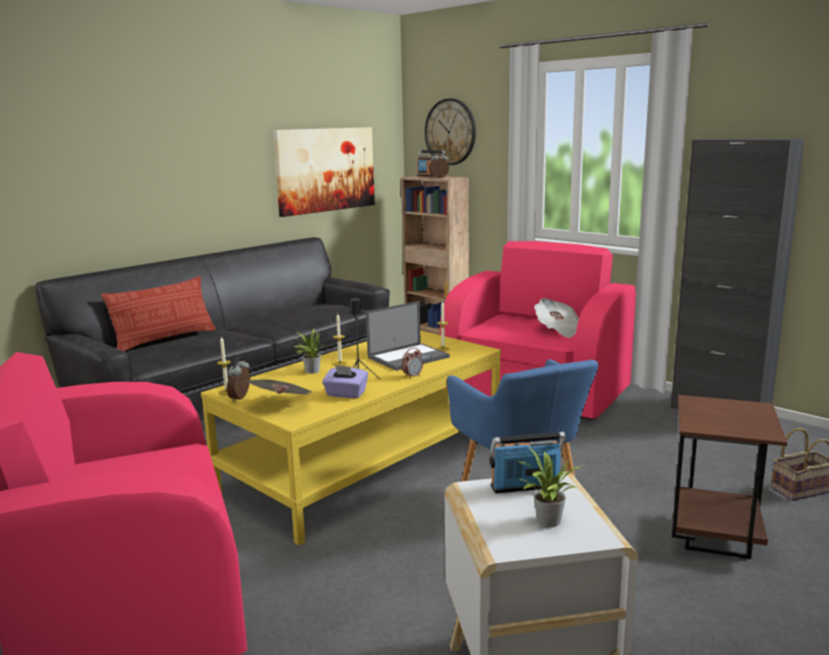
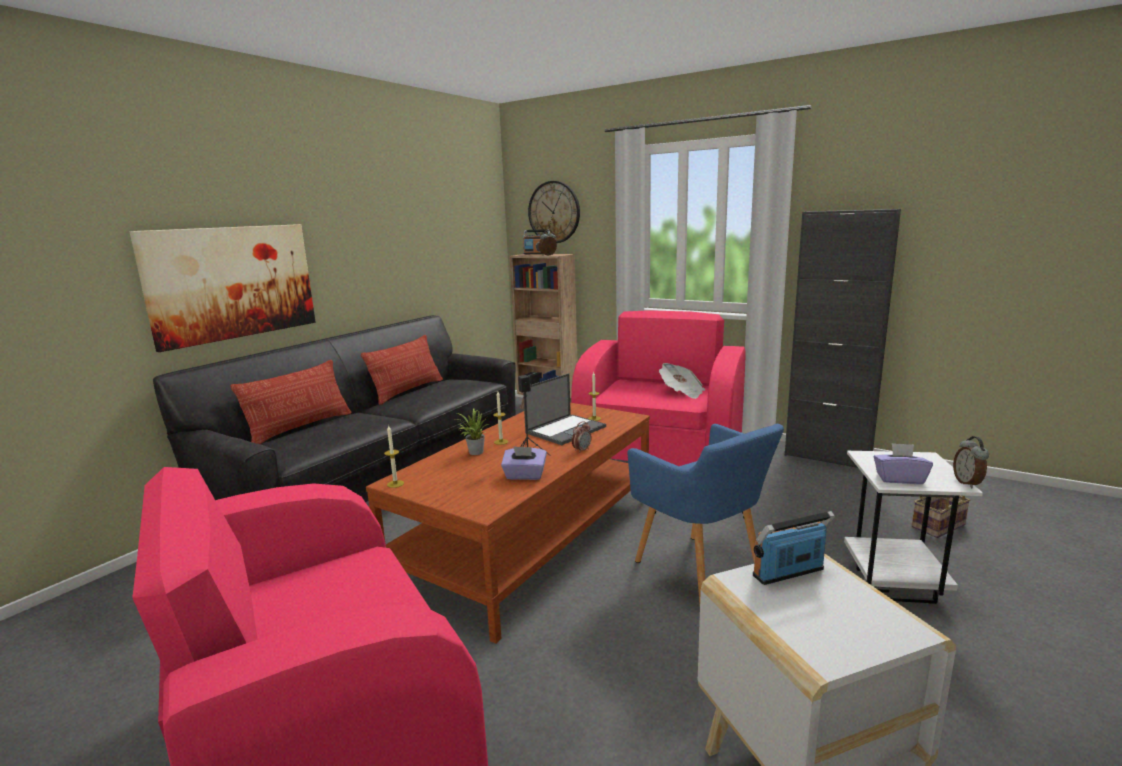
camera: 10 degrees left, 0 degrees up
yellow coffee table [201,330,501,545] -> brown coffee table [366,403,650,644]
alarm clock [227,357,250,402] -> alarm clock moved to [953,436,989,488]
newspaper [244,379,312,394] -> none
picture [273,127,375,217] -> picture moved to [129,224,316,352]
potted plant [517,447,582,527] -> none
brown side table [672,395,787,559] -> white side table [844,451,983,604]
none -> pillow [361,335,443,405]
none -> purple tissue box [874,443,933,484]

